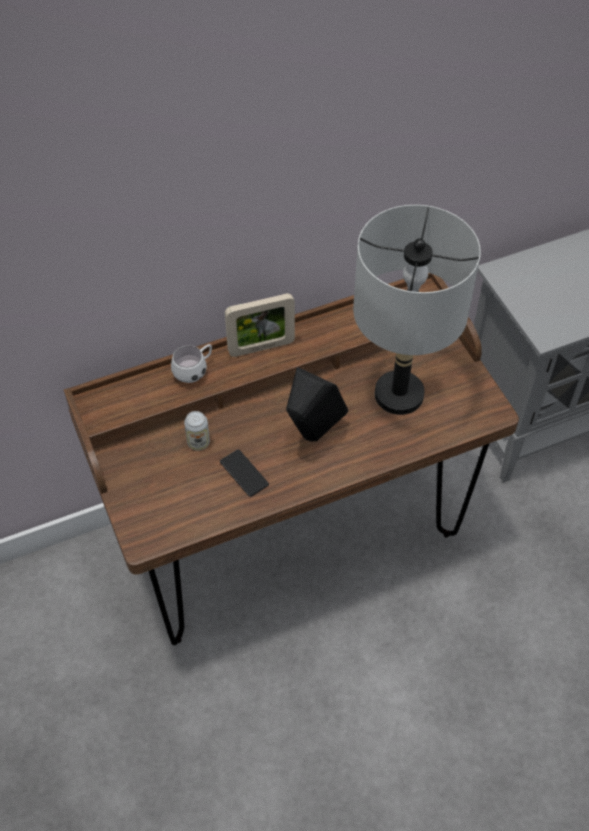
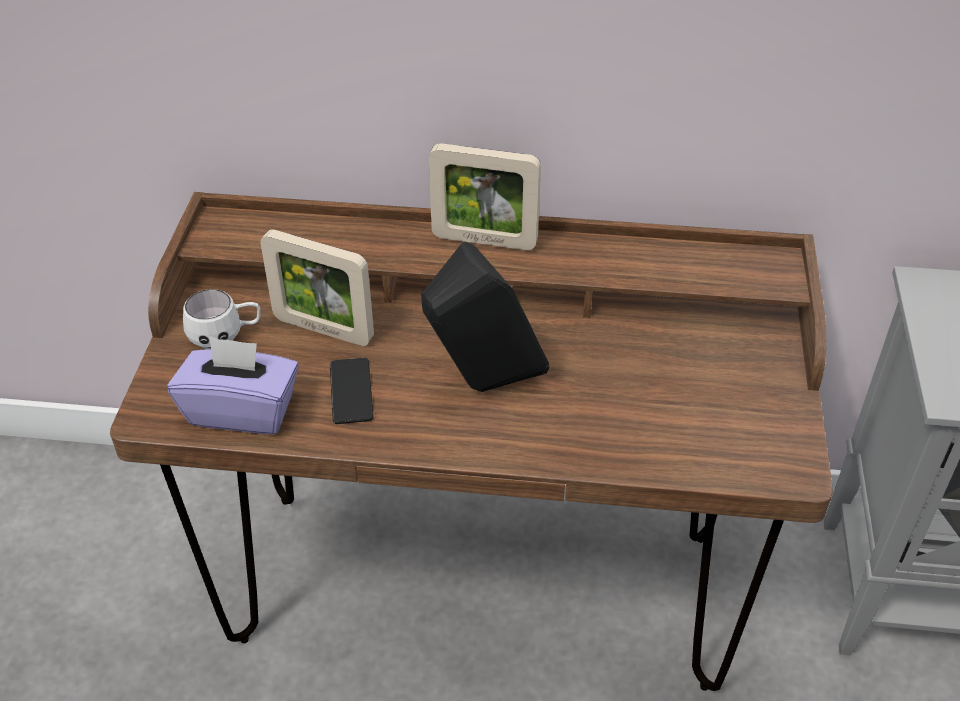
camera: 30 degrees right, 10 degrees down
white mug [171,344,212,383] -> white mug moved to [183,289,261,349]
can [184,411,210,451] -> picture frame [260,229,374,346]
grey table lamp [353,205,481,415] -> none
none -> purple tissue box [167,336,299,434]

